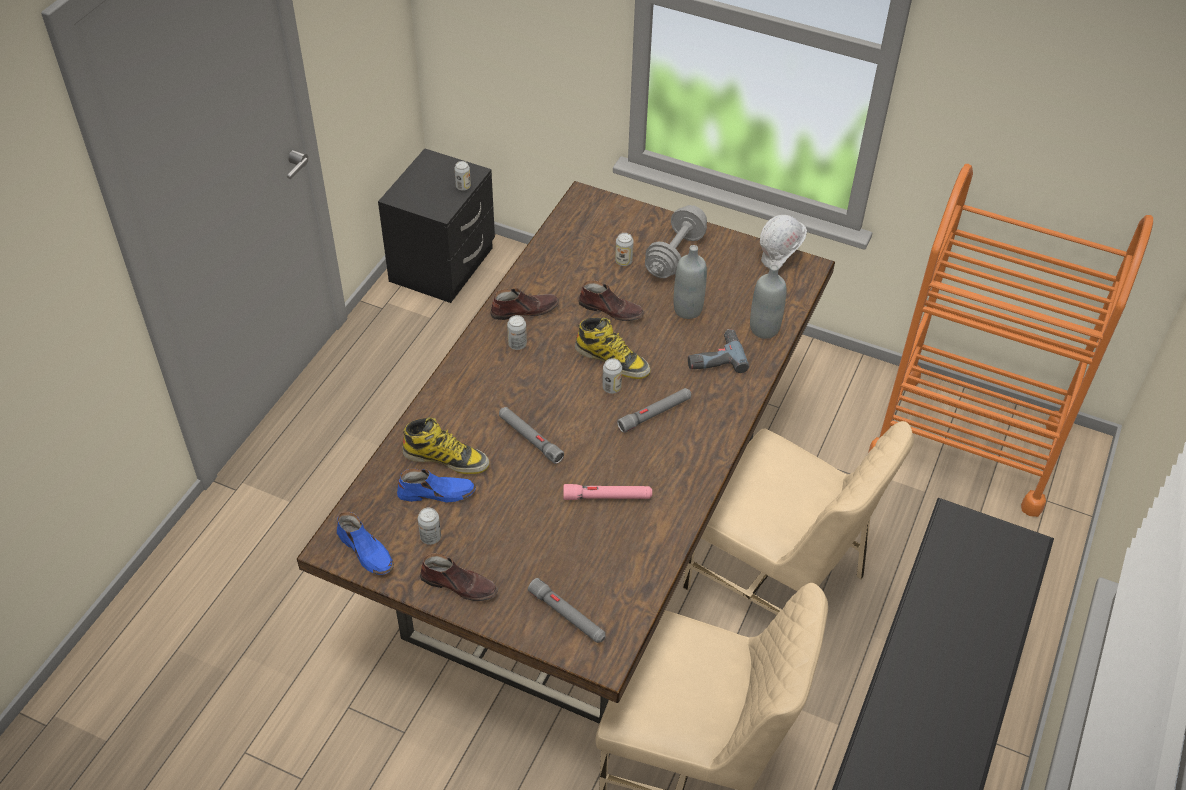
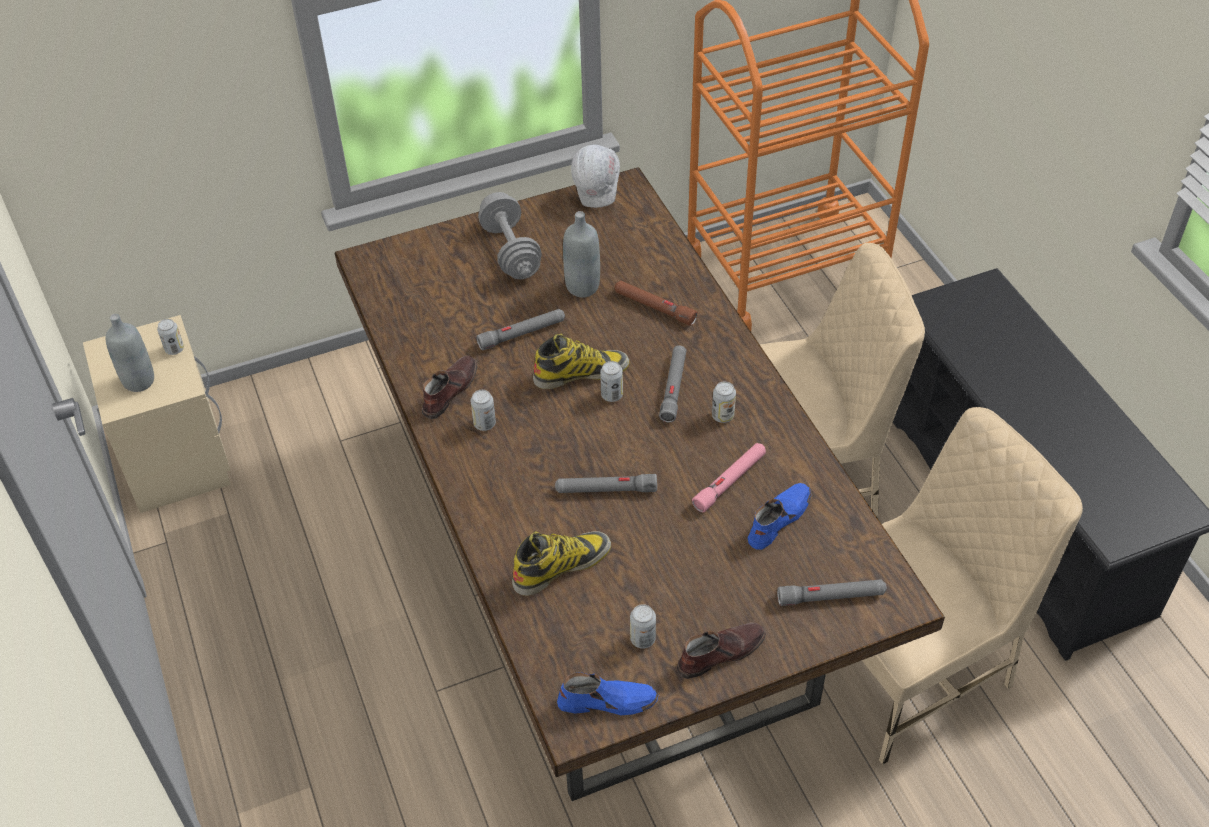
camera: 45 degrees left, 0 degrees up
black nightstand [378,148,495,303] -> beige nightstand [83,315,231,513]
blue shoe [397,468,476,503] -> blue shoe moved to [747,483,811,550]
brown shoe [578,280,644,321] -> grey flashlight [476,309,565,350]
can [615,233,634,266] -> can moved to [712,382,736,423]
power drill [688,329,749,373] -> brown flashlight [615,281,697,326]
grey bottle [750,264,787,339] -> grey bottle moved to [105,314,154,392]

